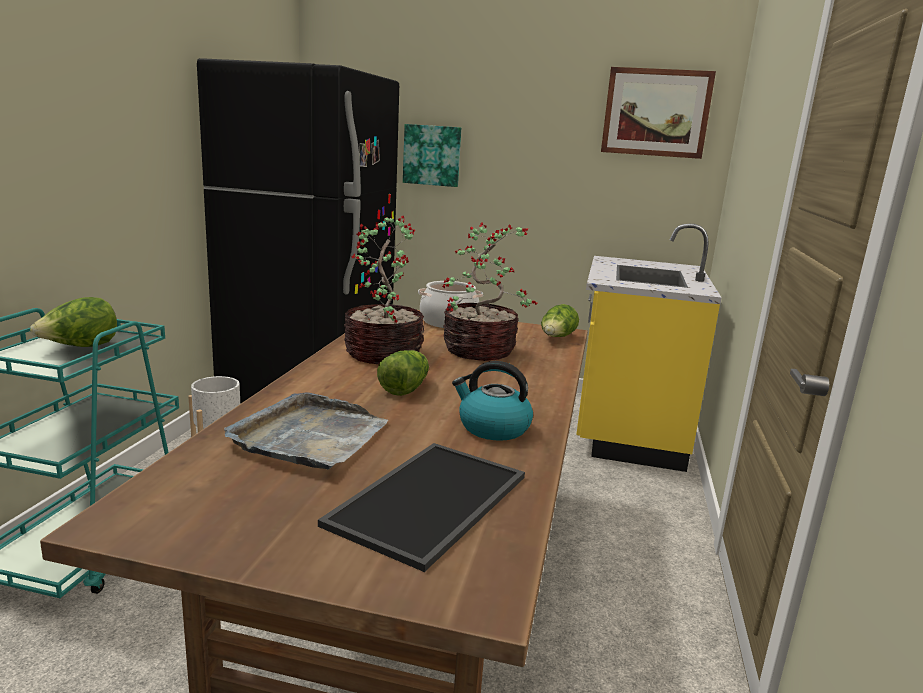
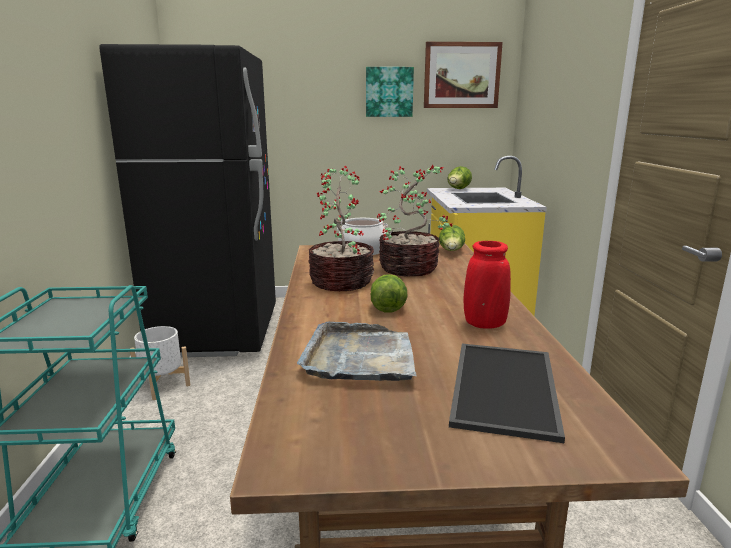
camera: 15 degrees left, 0 degrees up
lettuce [30,297,117,347] -> lettuce moved to [447,166,472,189]
picture [403,124,461,187] -> picture moved to [366,67,414,117]
kettle [452,361,533,441] -> red vase [463,241,511,329]

